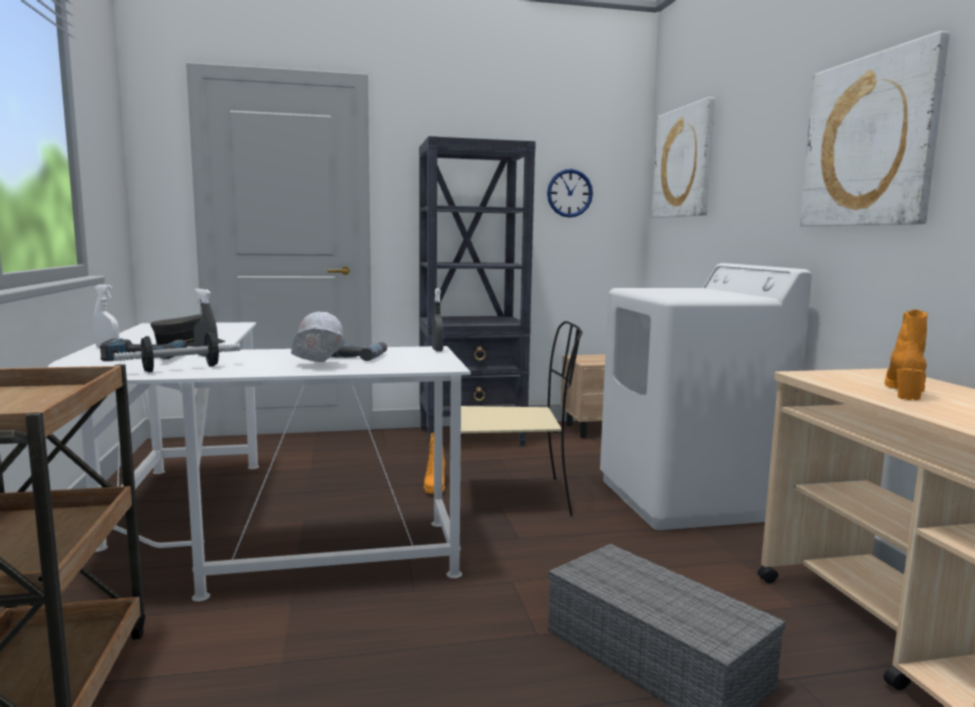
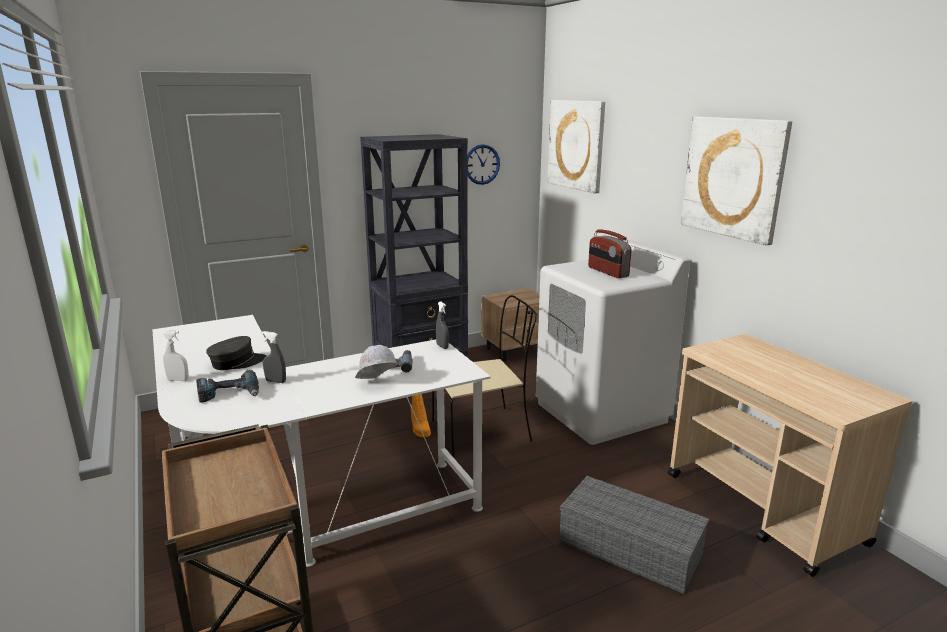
camera: 15 degrees left, 10 degrees up
dumbbell [114,332,241,372] -> none
orange boot [885,309,928,400] -> none
none -> radio [588,229,632,278]

